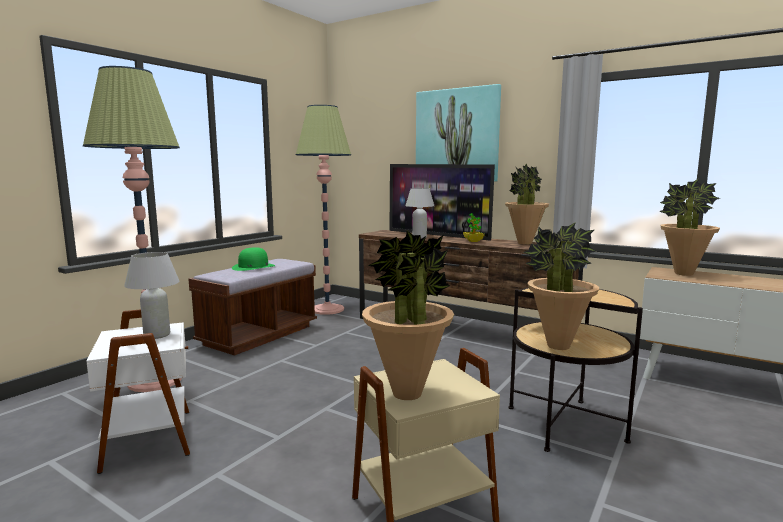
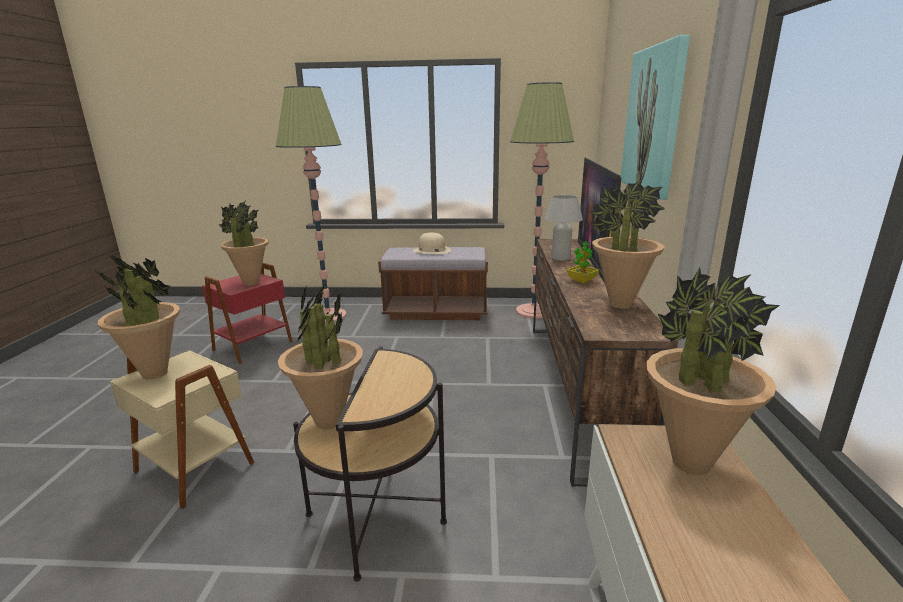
camera: 60 degrees right, 10 degrees up
white side table [86,309,190,474] -> red side table [202,263,293,364]
white table lamp [124,252,179,339] -> potted plant [219,200,269,286]
green hat [232,247,275,271] -> beige hat [413,233,451,254]

